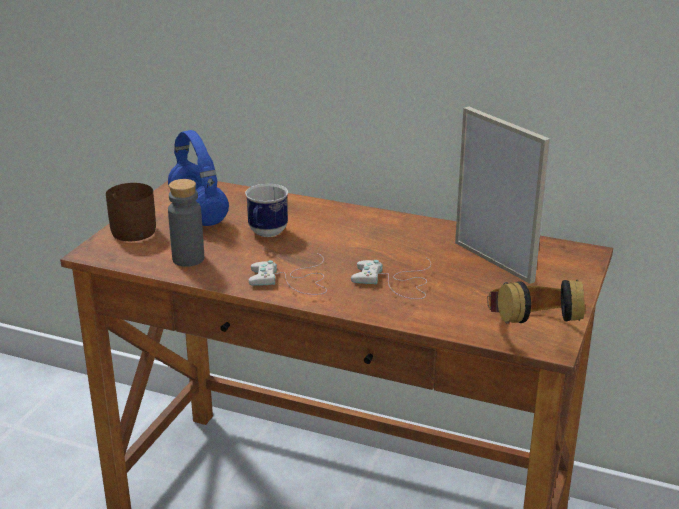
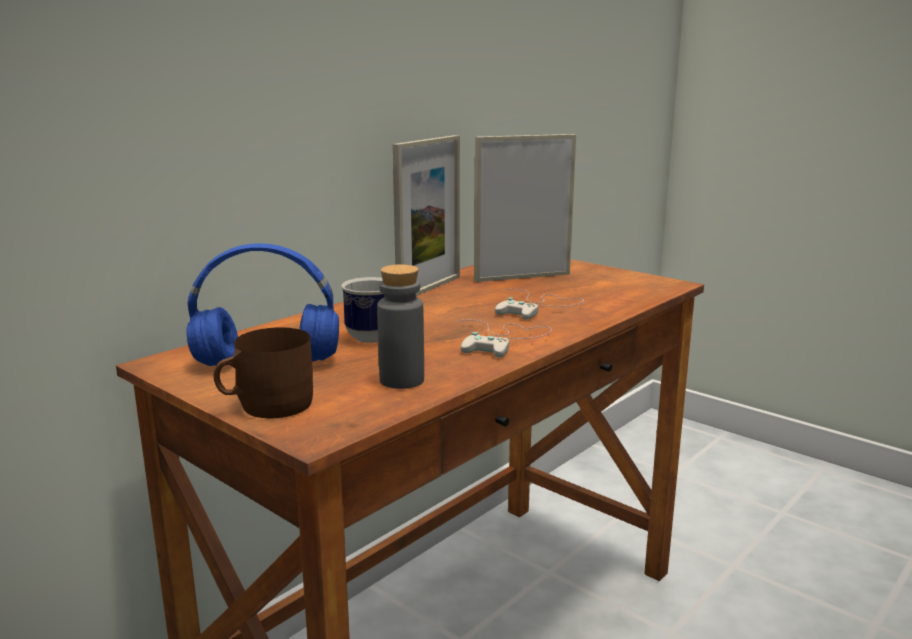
camera: 70 degrees left, 10 degrees down
headphones [487,279,585,324] -> none
none -> picture frame [392,135,460,296]

